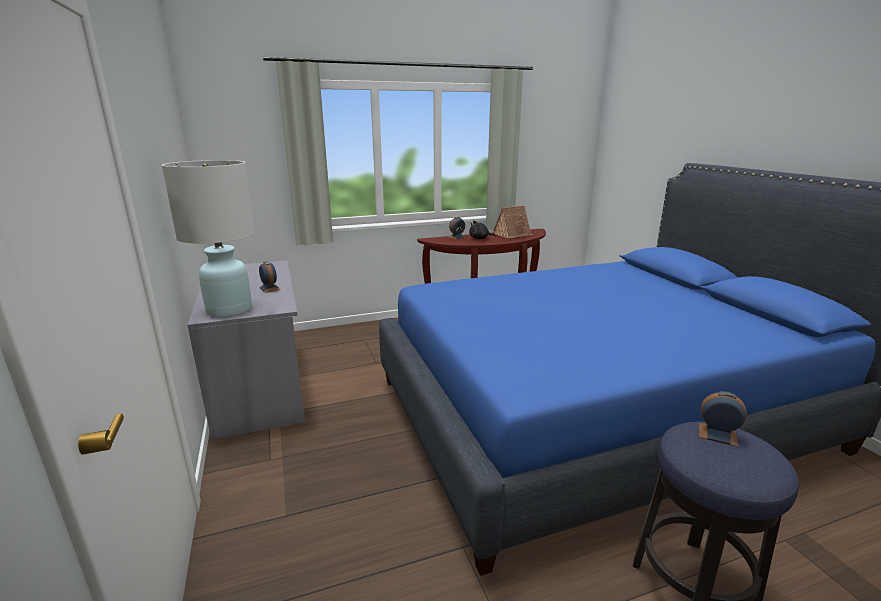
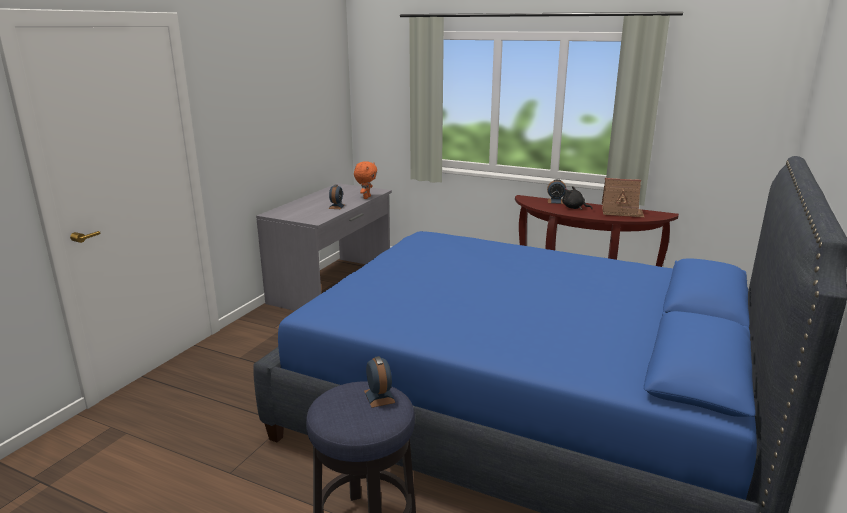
camera: 45 degrees right, 0 degrees up
white table lamp [162,160,255,318] -> none
none -> orange plush toy [354,161,377,199]

